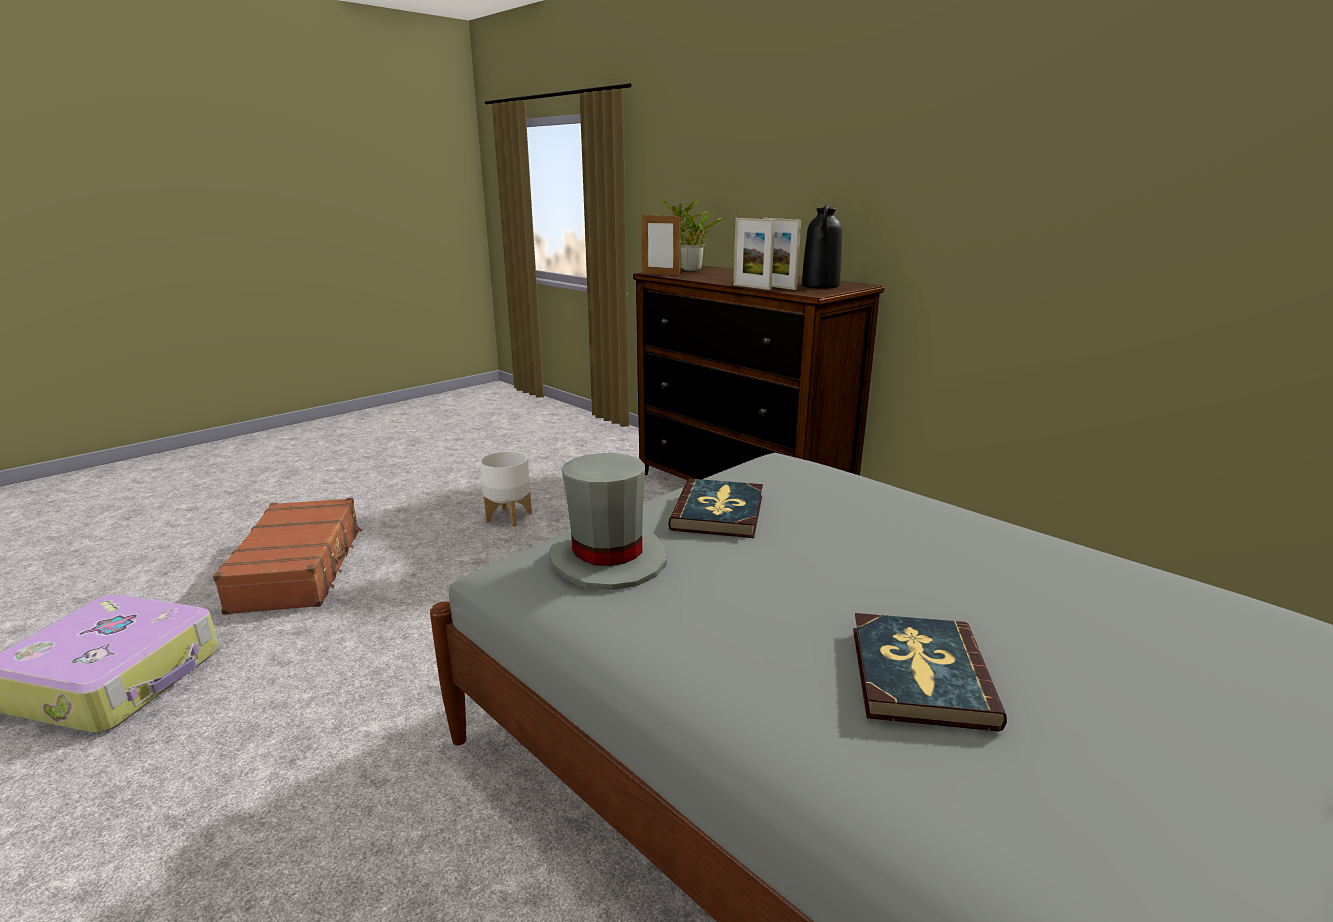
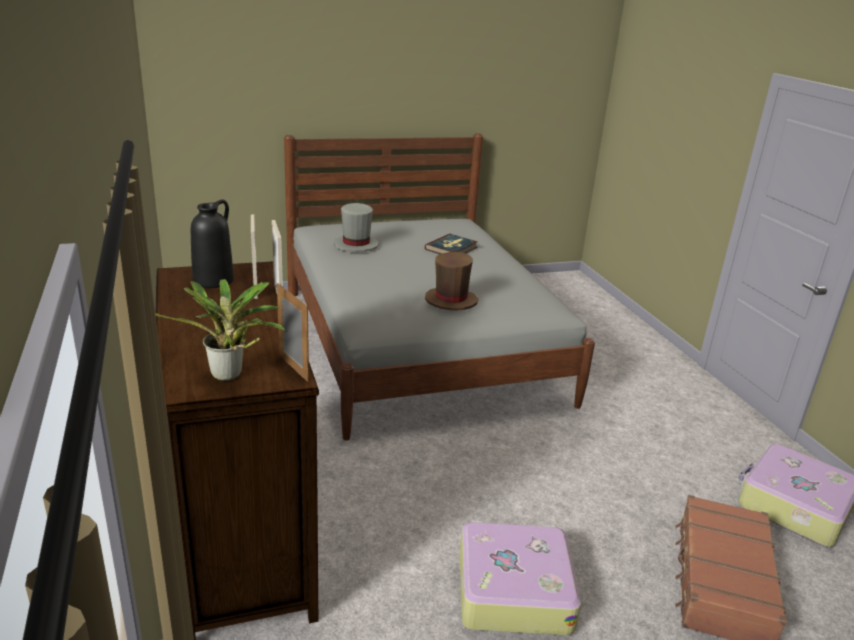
camera: 155 degrees left, 5 degrees up
white planter [480,451,532,527] -> suitcase [460,521,581,636]
grey hat [549,453,666,590] -> grey hat moved to [334,203,379,252]
book [668,479,763,538] -> brown hat [425,252,478,311]

